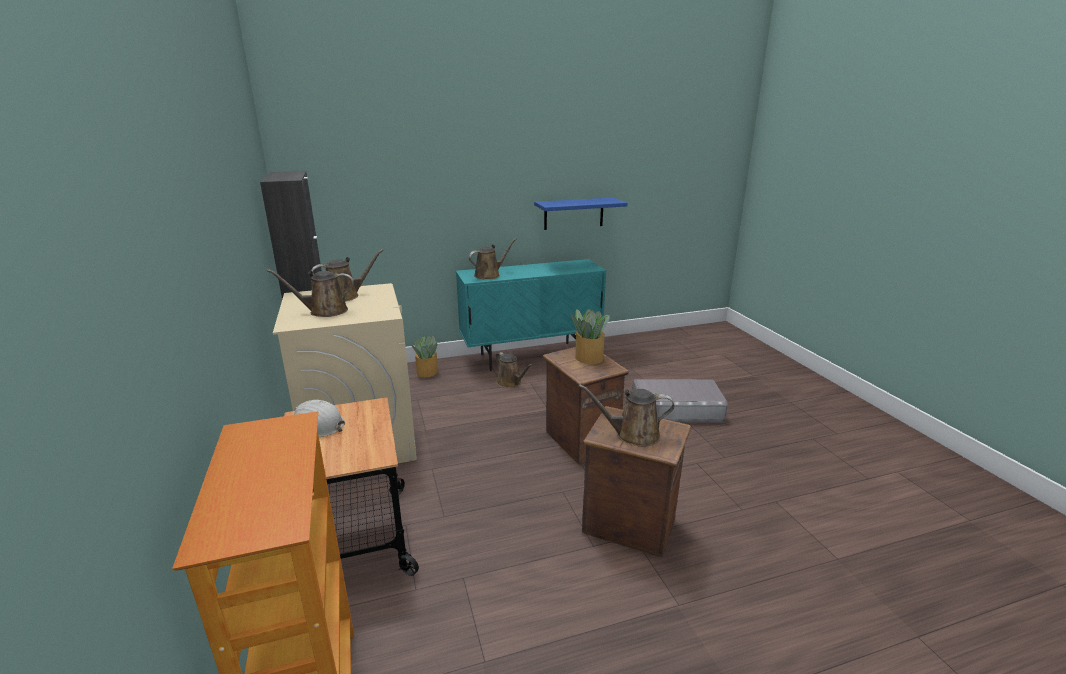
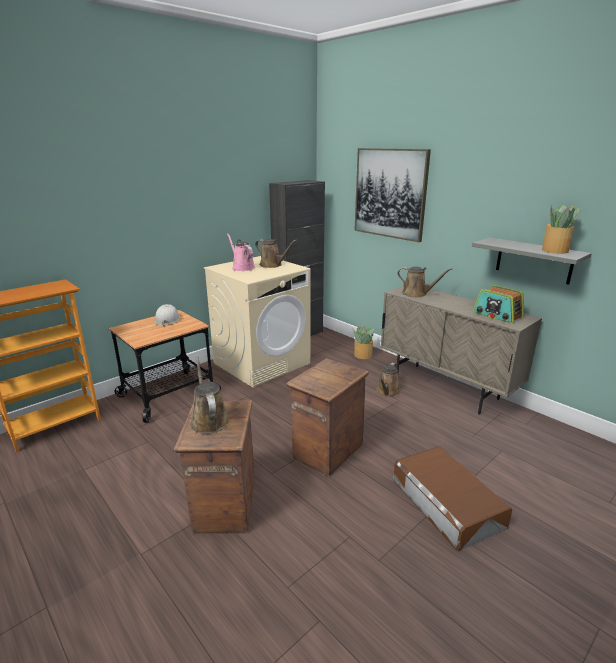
camera: 65 degrees right, 0 degrees up
brown watering can [267,269,354,317] -> pink watering can [227,233,255,271]
turquoise cabinet [456,259,606,371] -> beige cabinet [380,285,542,415]
blue shelf [534,198,628,230] -> grey shelf [472,237,592,285]
potted plant [572,309,610,364] -> potted plant moved to [542,205,582,254]
grey storage box [632,379,728,423] -> brown storage box [393,446,512,551]
none -> picture [354,148,431,242]
none -> radio [473,285,524,324]

